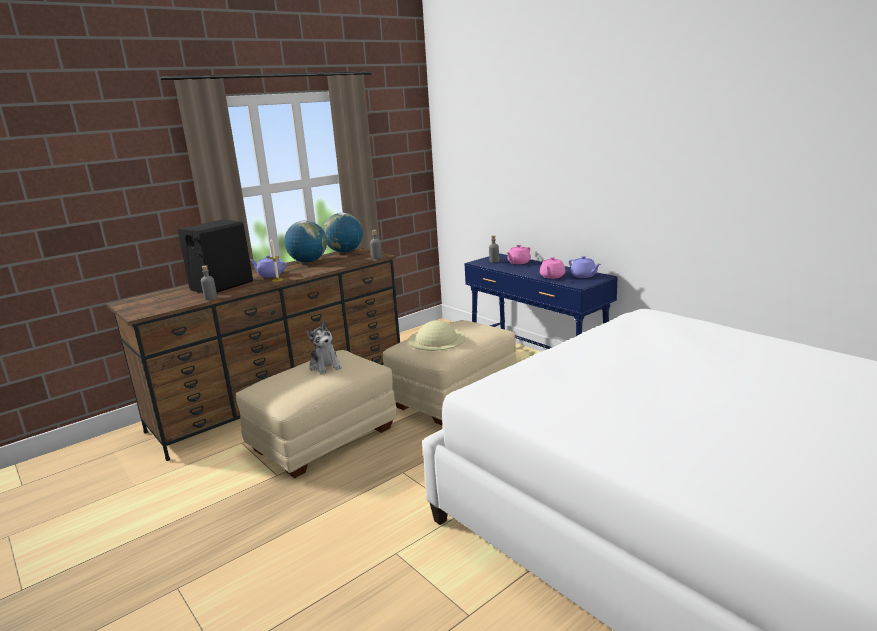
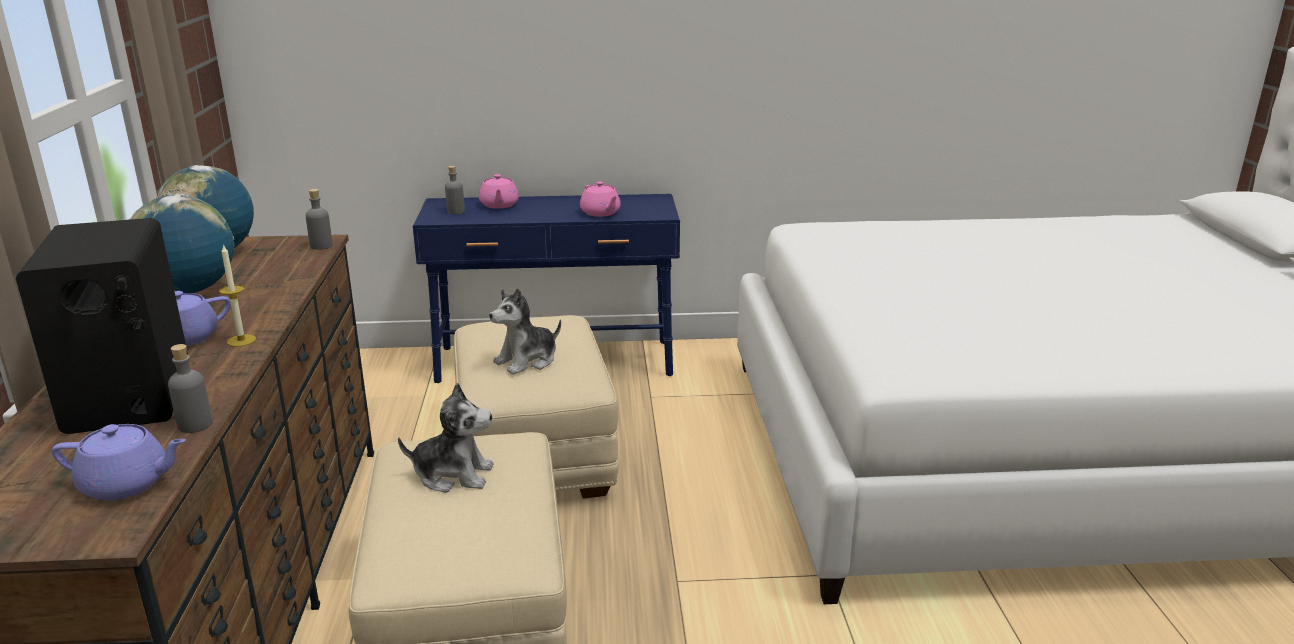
camera: 55 degrees left, 5 degrees up
beige hat [408,320,466,351] -> plush toy [489,288,561,375]
purple teapot [569,256,601,278] -> purple teapot moved to [52,424,186,500]

